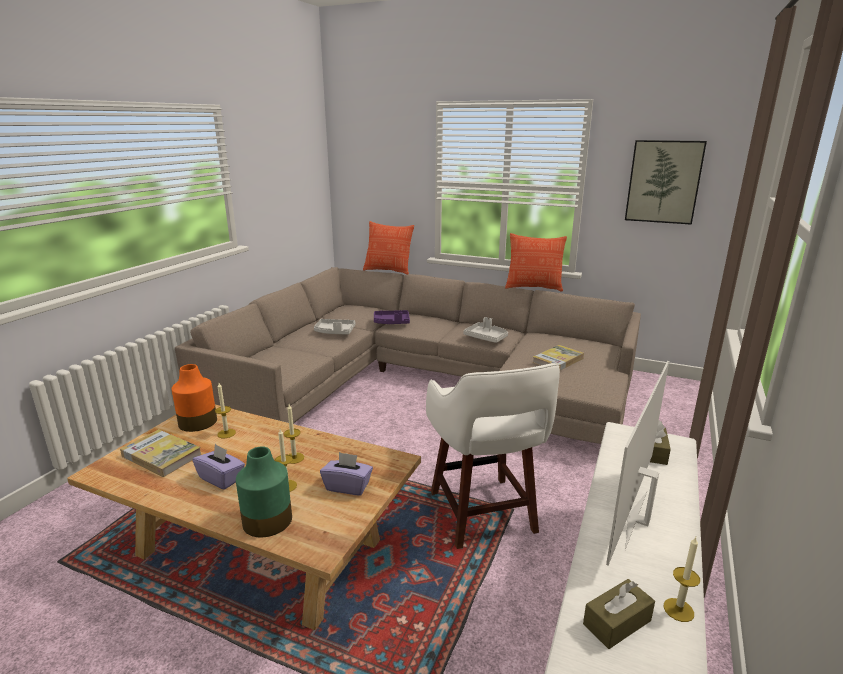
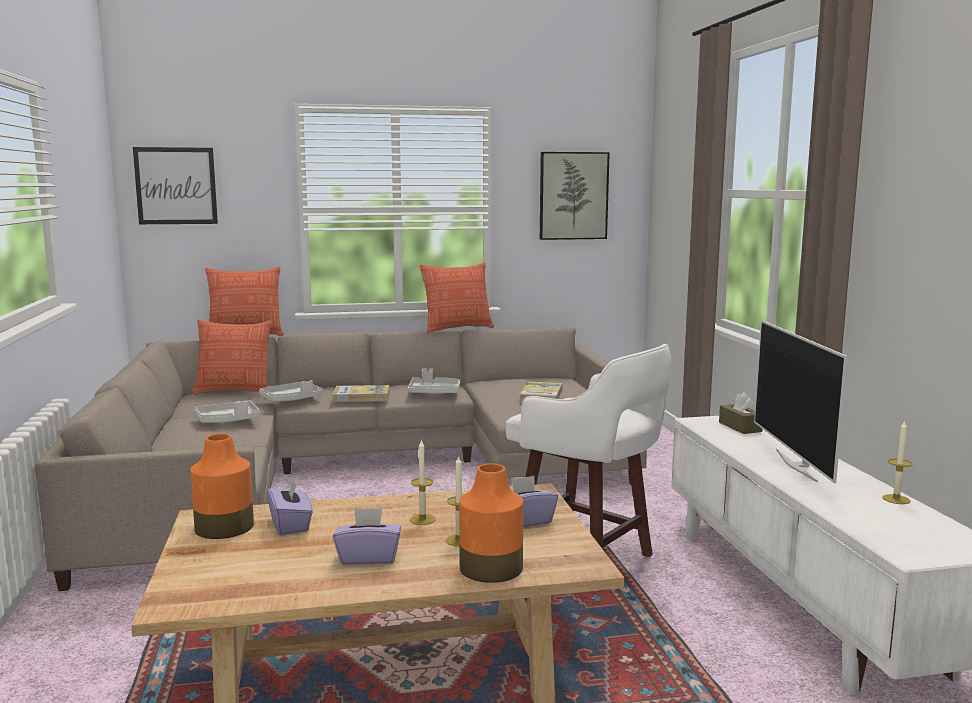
camera: 35 degrees left, 10 degrees down
book [120,429,202,477] -> book moved to [332,385,389,402]
candle [215,383,236,438] -> purple tissue box [267,478,313,535]
green vase [236,446,292,537] -> orange vase [459,463,523,583]
purple tray [374,310,410,324] -> grey tray [259,380,323,401]
brown tissue box [583,579,655,649] -> none
none -> picture [133,147,218,224]
none -> orange pillow [193,319,272,394]

